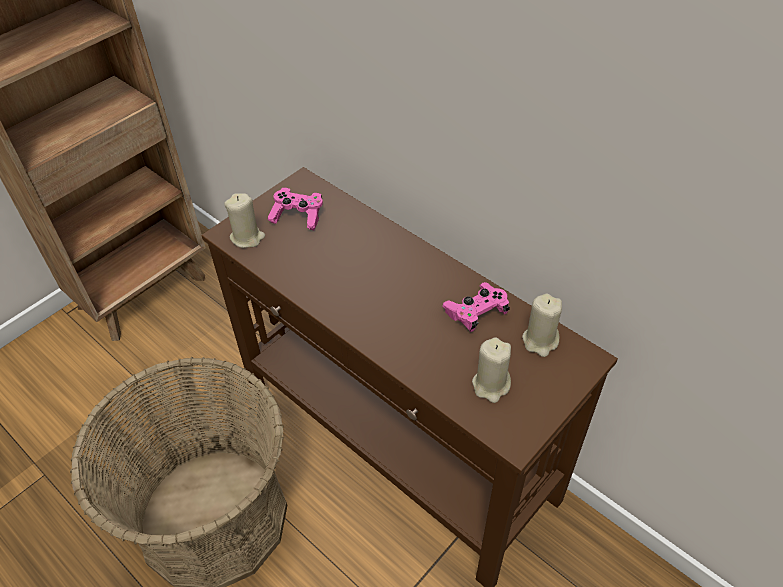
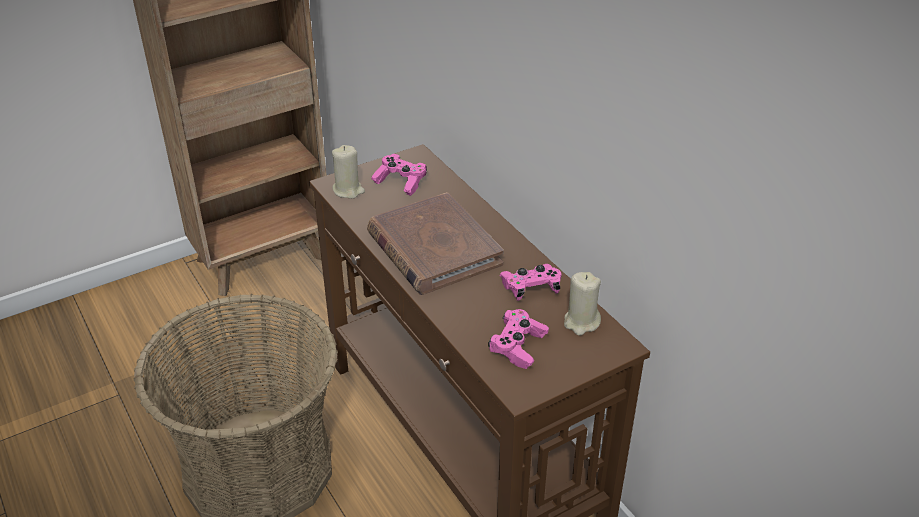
camera: 15 degrees right, 10 degrees down
beige candle [472,337,511,403] -> pink game controller [488,309,549,369]
none -> brown book [367,192,504,295]

